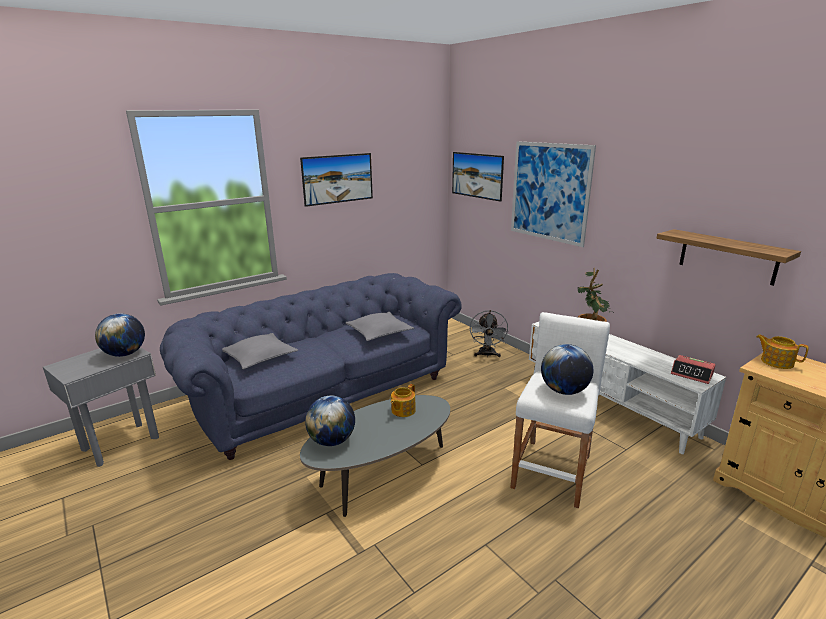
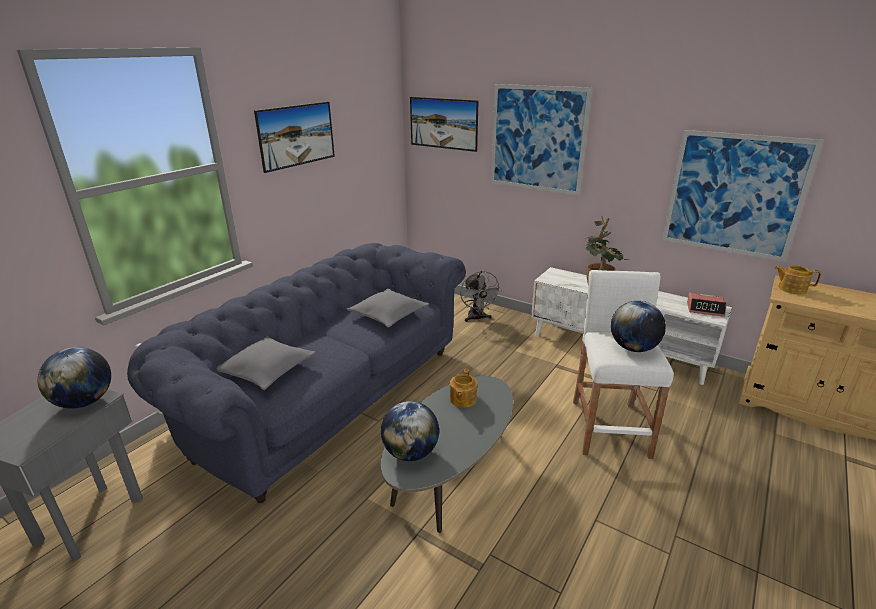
camera: 20 degrees left, 5 degrees up
shelf [656,229,801,286] -> picture [662,130,824,262]

